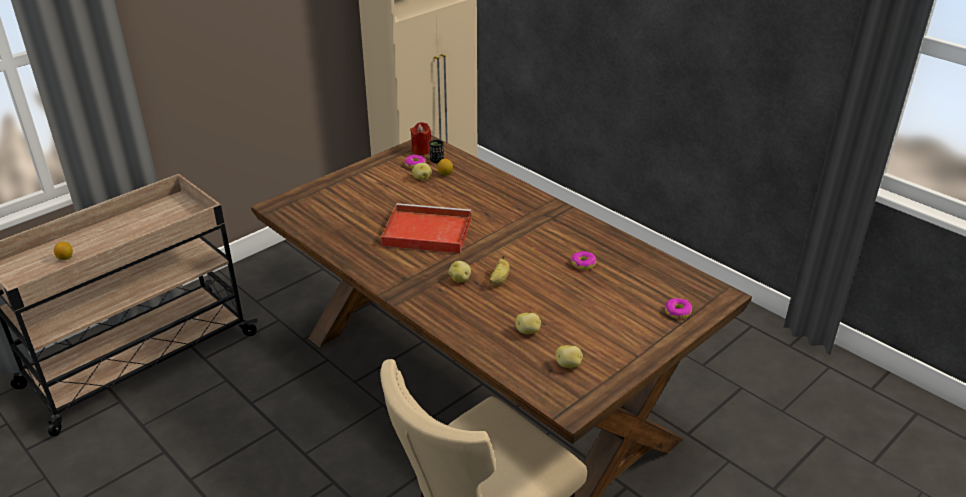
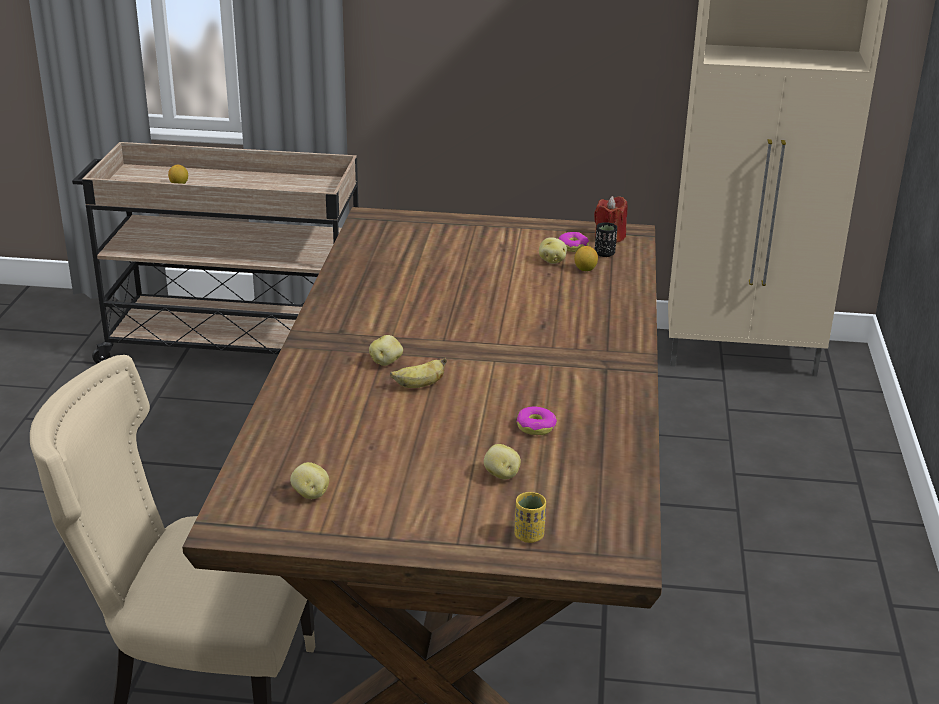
camera: 50 degrees right, 5 degrees down
red tray [381,203,471,253] -> none
potato [515,313,541,334] -> potato moved to [484,444,521,479]
donut [665,298,692,319] -> yellow cup [514,492,546,543]

